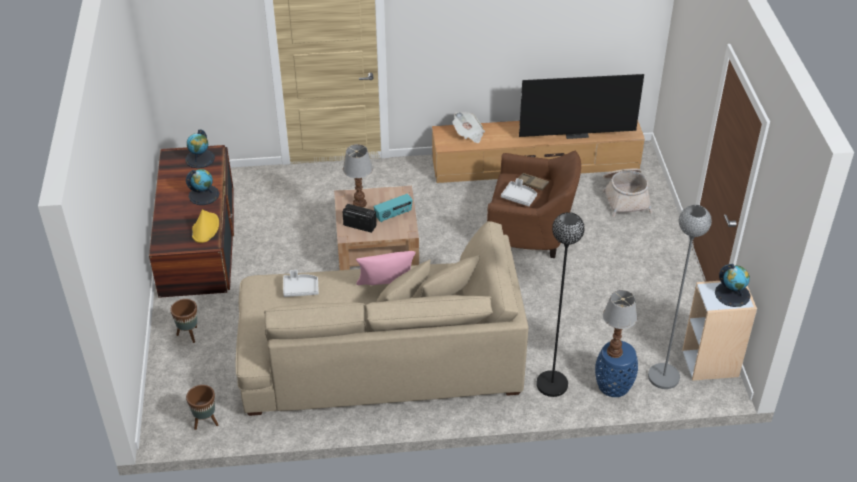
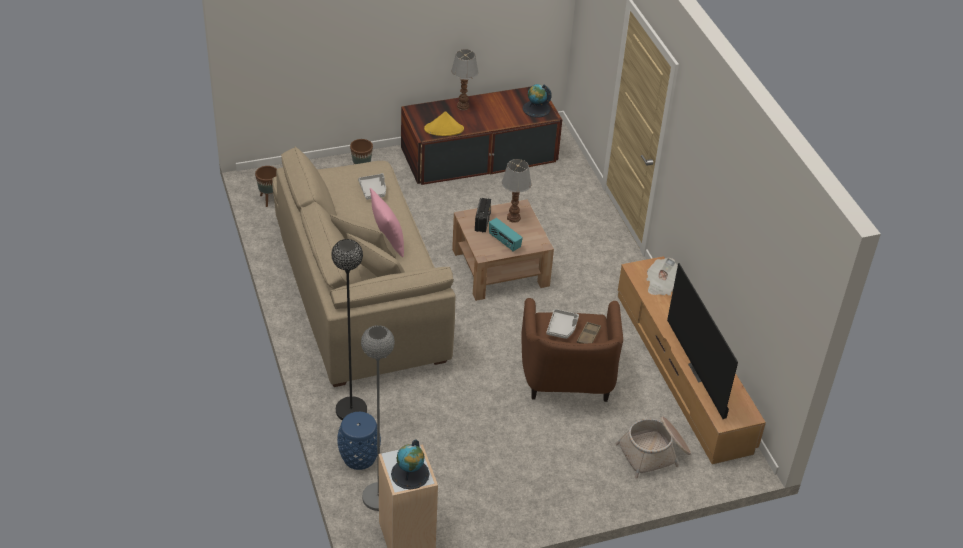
camera: 75 degrees right, 0 degrees up
globe [186,169,219,205] -> none
table lamp [603,290,637,358] -> table lamp moved to [451,49,478,110]

